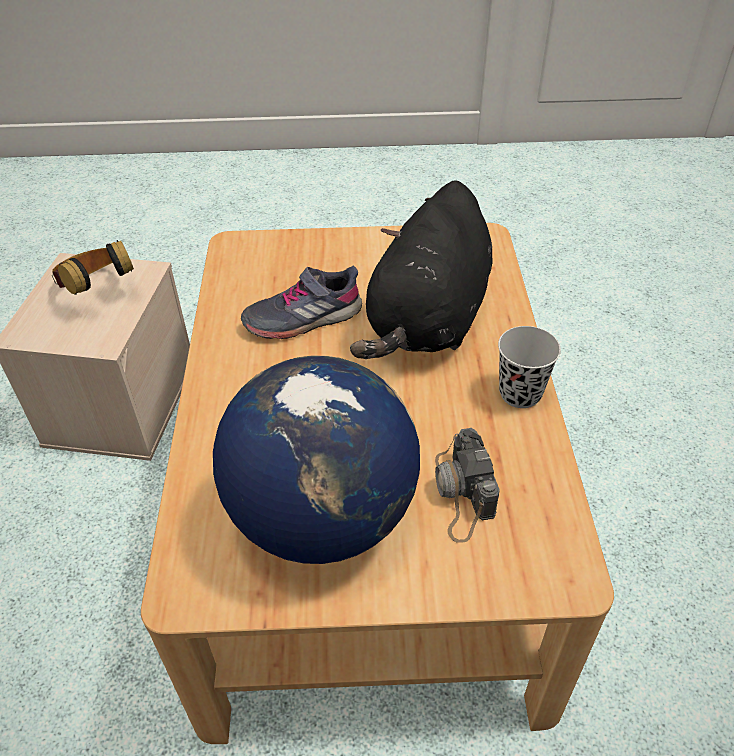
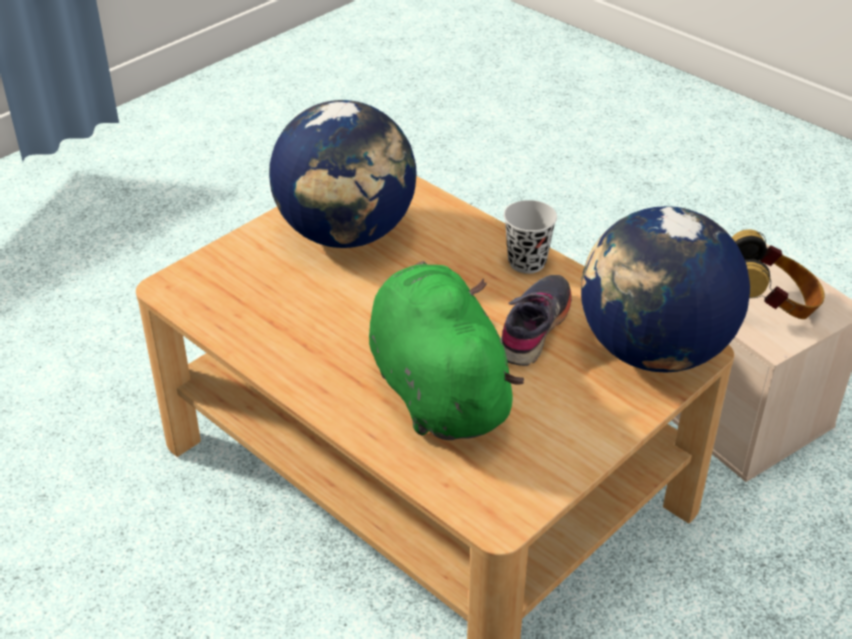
camera: 135 degrees right, 5 degrees down
black plush toy [350,180,493,359] -> green plush toy [369,261,524,440]
camera [435,428,500,543] -> none
black cup [498,326,561,408] -> black cup moved to [504,200,557,274]
none -> globe [581,206,750,373]

